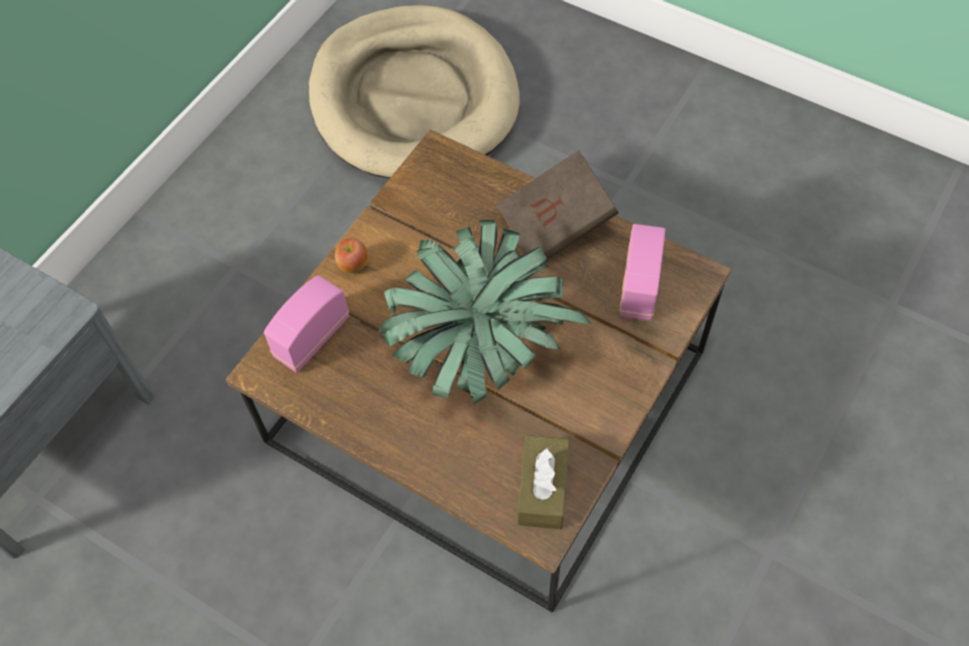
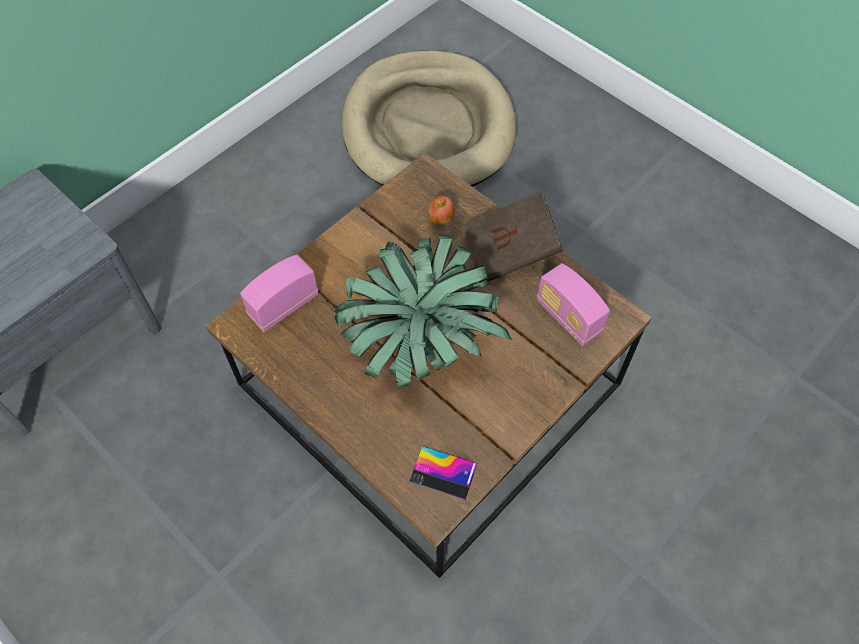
camera: 10 degrees right, 0 degrees up
apple [335,238,368,273] -> apple moved to [428,196,455,225]
brown tissue box [518,435,569,529] -> phone [410,446,477,500]
radio [620,224,665,321] -> radio turned 60 degrees counterclockwise [537,263,610,346]

